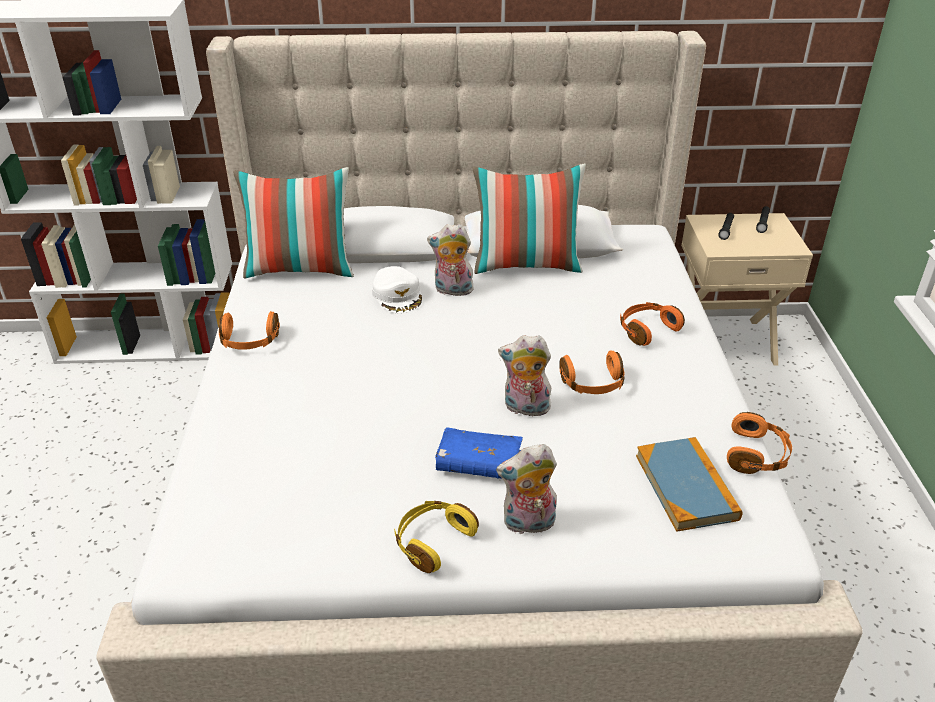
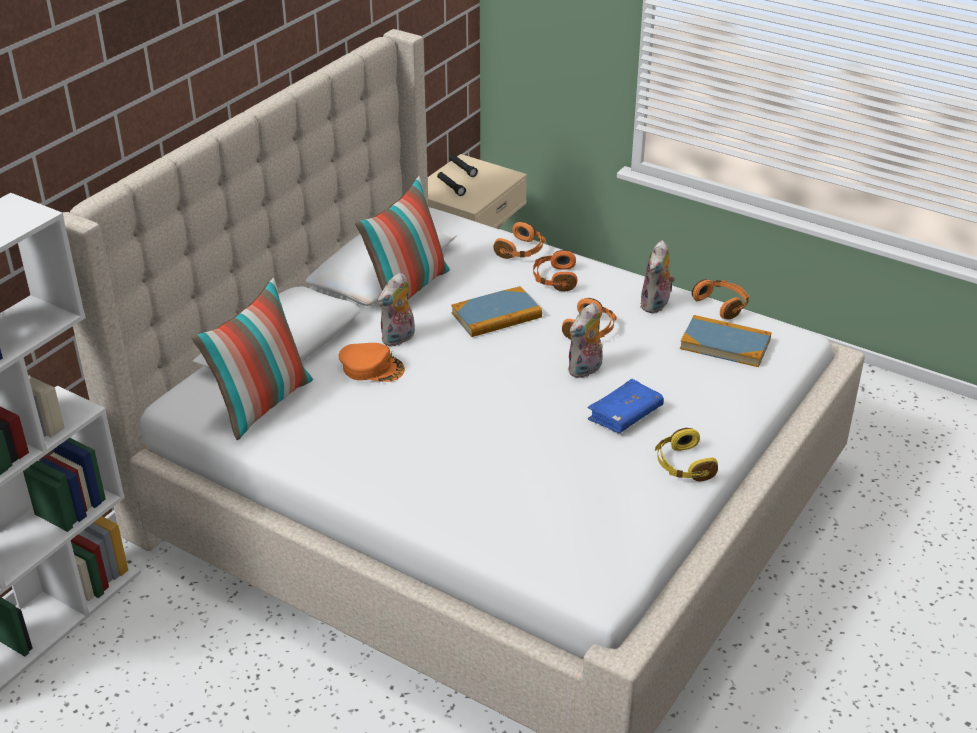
camera: 55 degrees left, 0 degrees up
orange headphones [219,311,280,350] -> orange headphones moved to [494,222,546,259]
white cap [372,266,422,313] -> orange cap [339,343,405,382]
plush toy [496,444,557,534] -> plush toy moved to [640,240,675,313]
none -> book [451,286,542,337]

